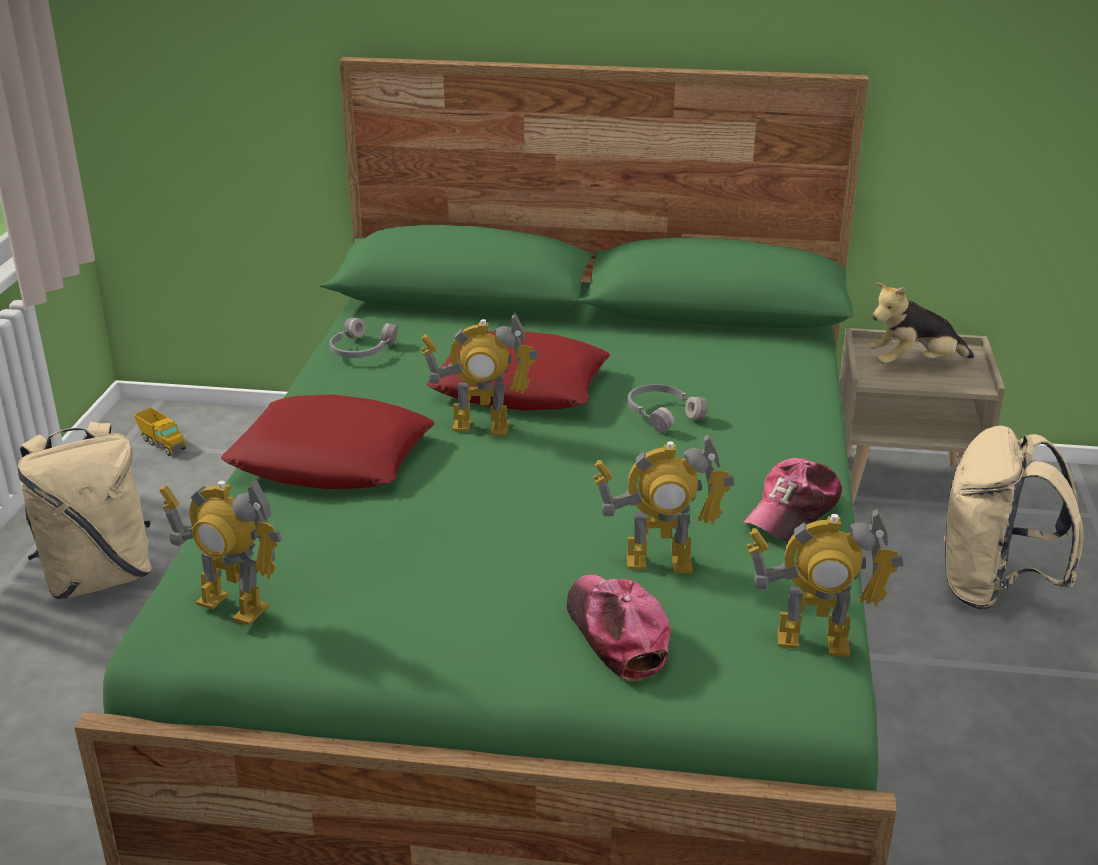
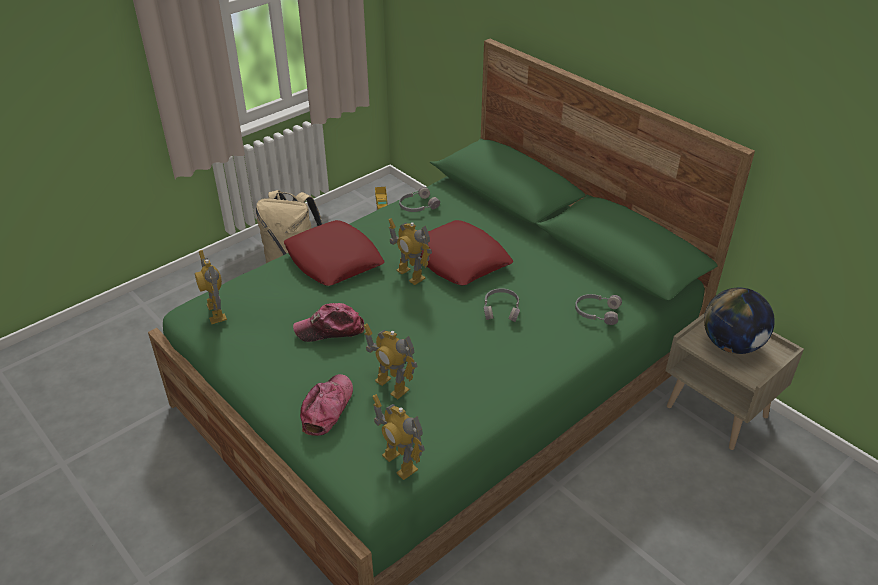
camera: 40 degrees right, 10 degrees up
cap [743,458,842,541] -> cap moved to [293,303,365,342]
plush toy [869,282,974,364] -> globe [704,288,775,354]
beige backpack [944,426,1083,610] -> none
none -> grey headphones [575,294,622,325]

